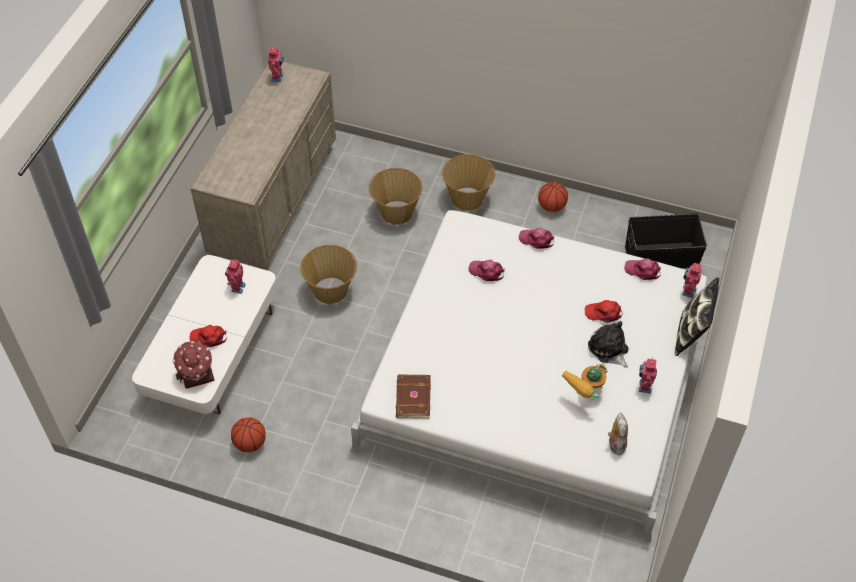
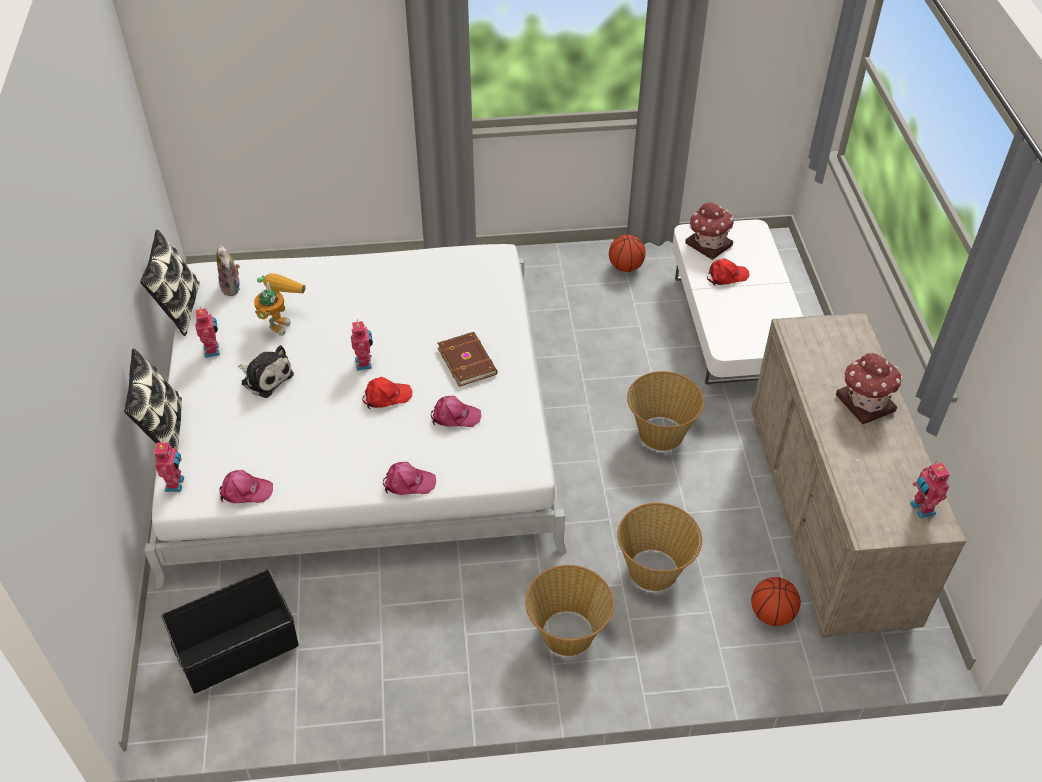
camera: 155 degrees right, 5 degrees down
toy robot [225,259,246,294] -> toy robot moved to [351,320,373,371]
brown book [396,375,431,419] -> brown book moved to [438,332,498,387]
basketball [538,182,568,212] -> basketball moved to [751,577,801,626]
red cap [585,300,622,323] -> red cap moved to [363,377,412,410]
none -> pillow [140,229,200,336]
none -> toy house [836,353,903,424]

